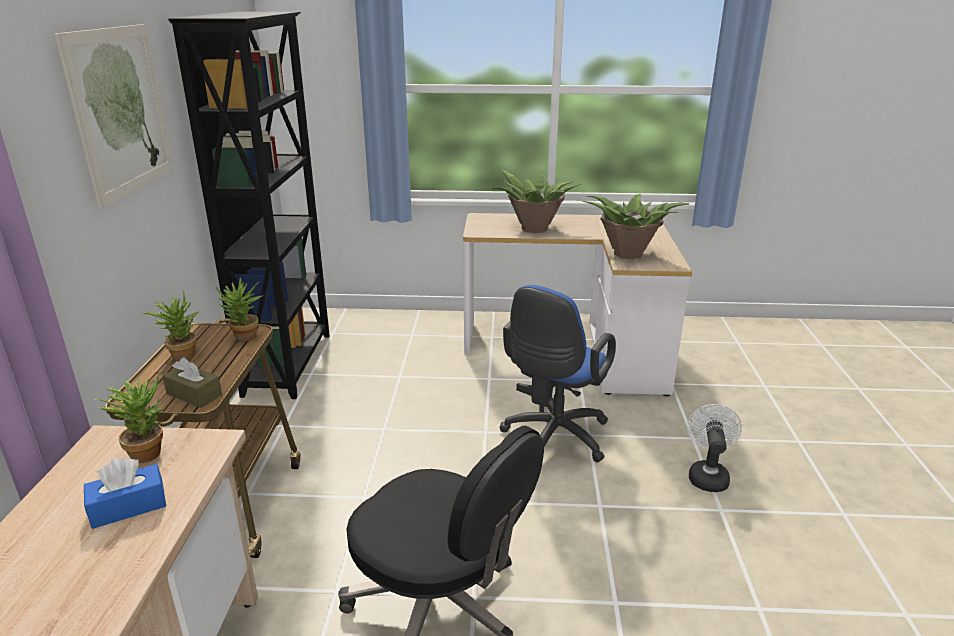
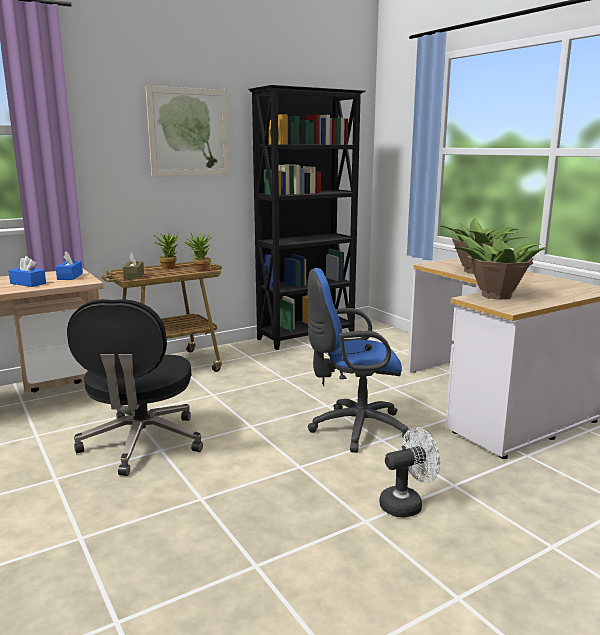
camera: 55 degrees right, 10 degrees down
potted plant [95,376,163,463] -> blue tissue box [56,251,83,280]

